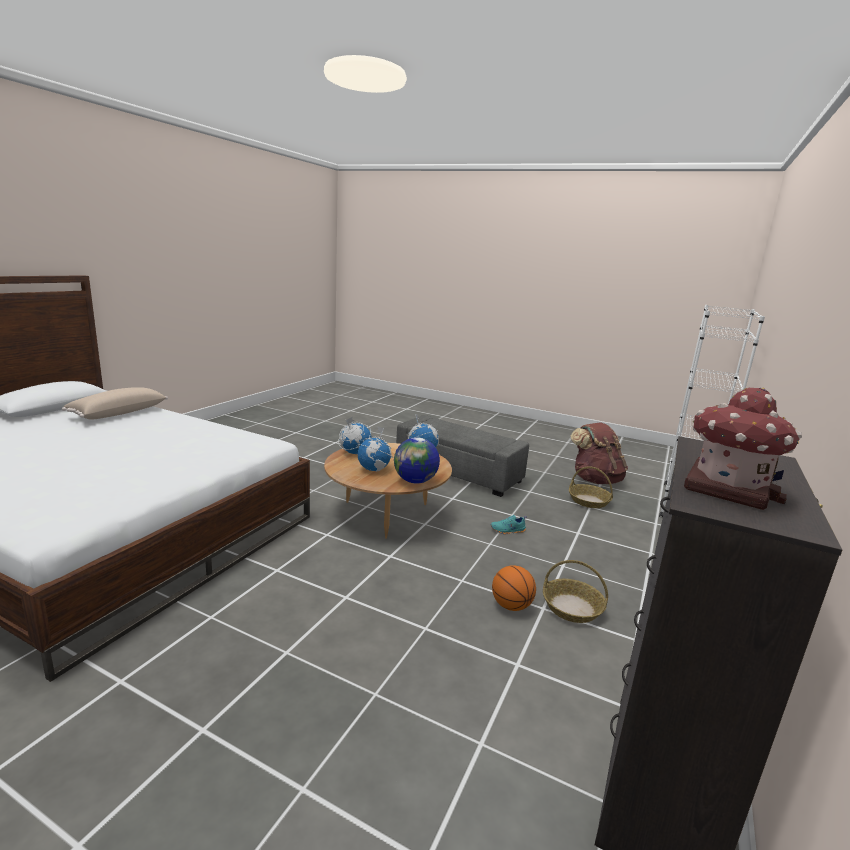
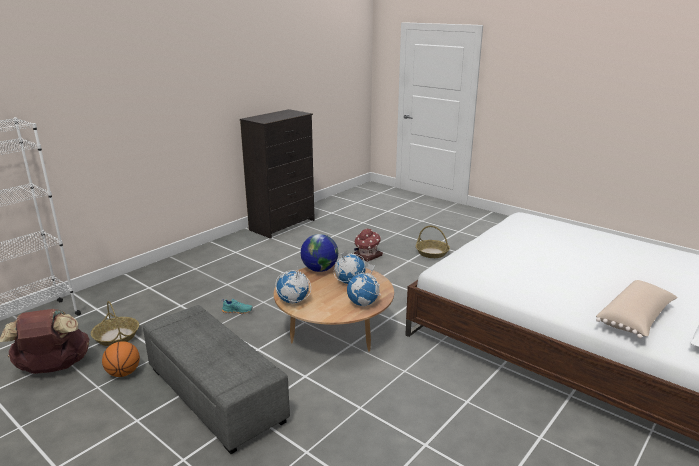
camera: 165 degrees left, 5 degrees up
basketball [492,565,536,611] -> basketball moved to [102,341,140,377]
basket [543,560,608,623] -> basket moved to [416,226,450,258]
toy house [684,387,802,510] -> toy house moved to [354,228,383,262]

